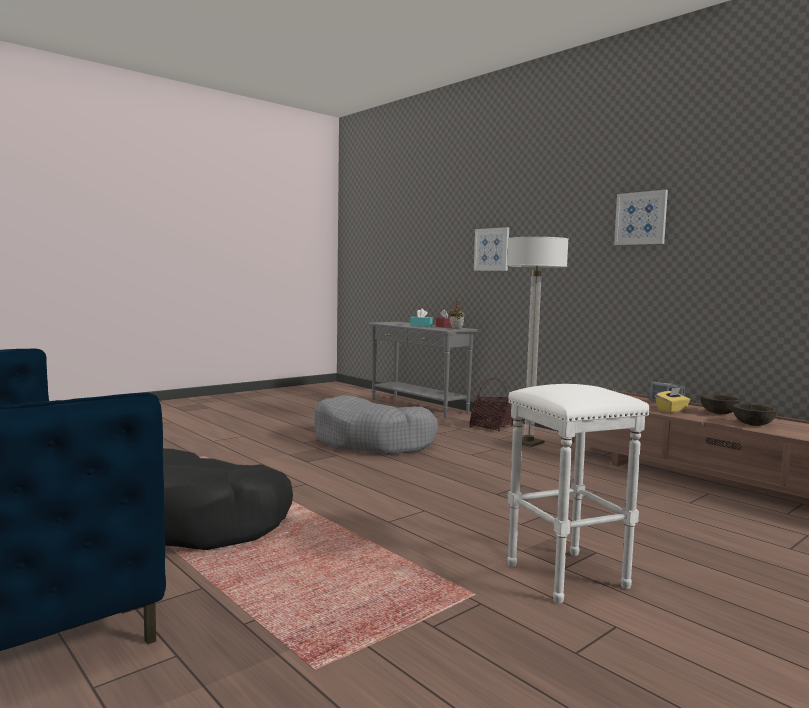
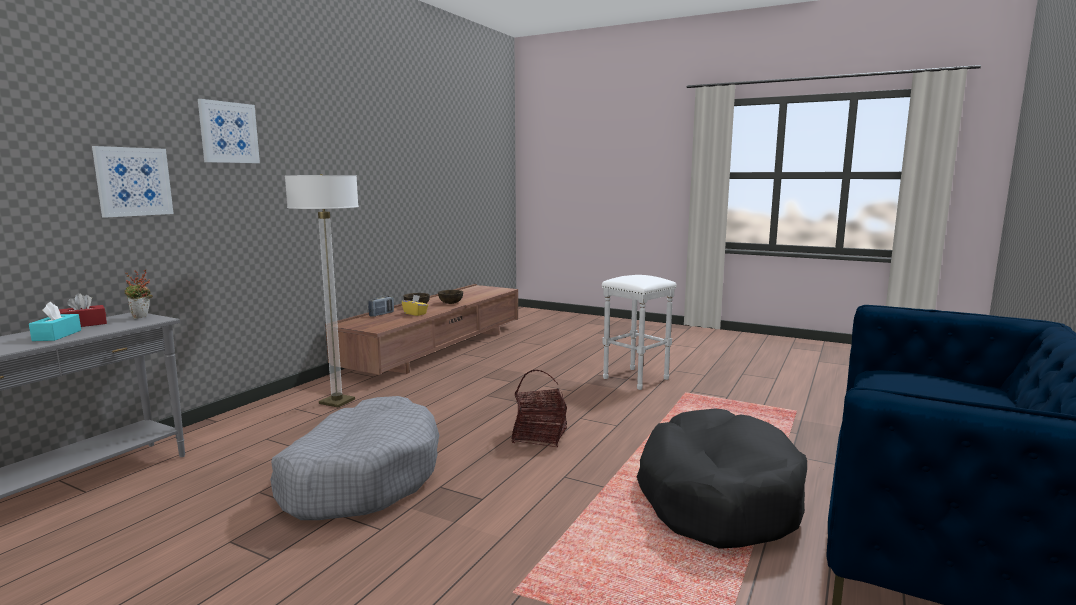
camera: 110 degrees left, 5 degrees up
basket [470,378,513,431] -> basket moved to [511,370,567,447]
picture [614,190,668,245] -> picture moved to [198,99,260,163]

